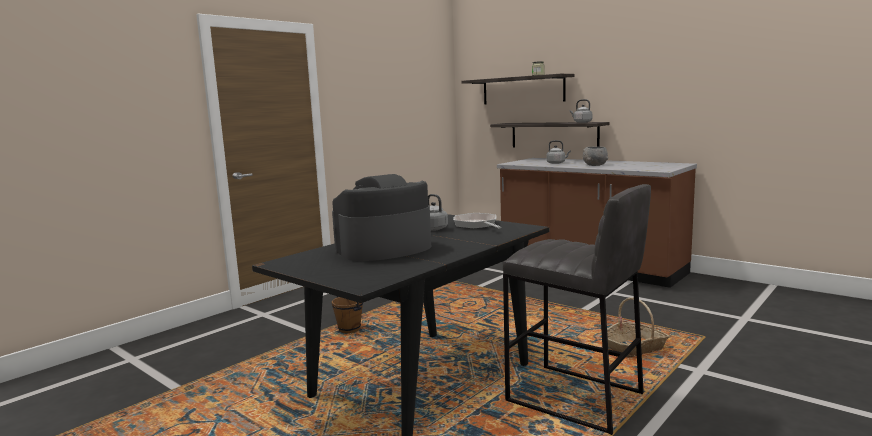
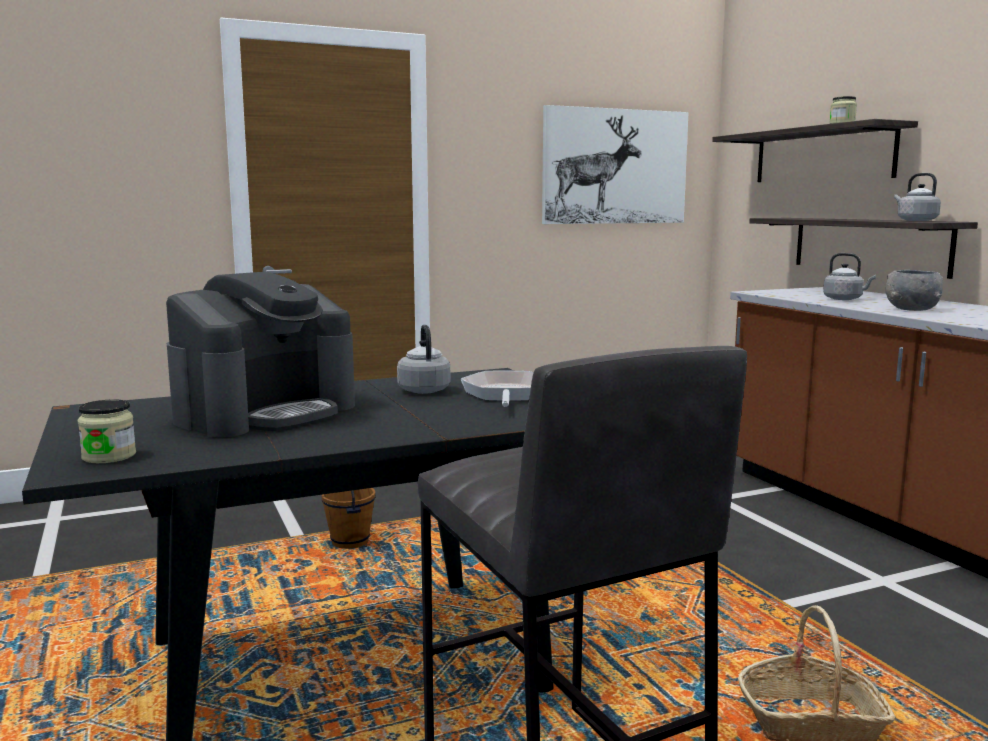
camera: 25 degrees right, 0 degrees up
coffee machine [332,174,431,261] -> coffee machine turned 135 degrees clockwise [166,272,355,438]
none -> jar [78,399,136,463]
none -> picture [542,105,689,224]

